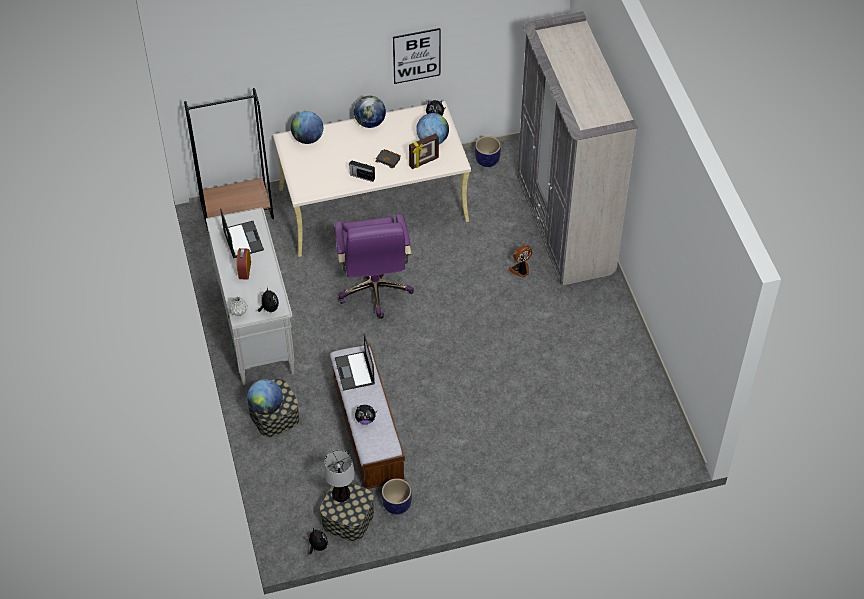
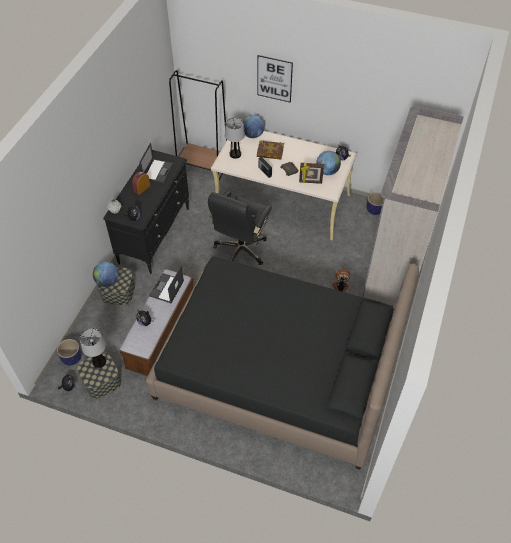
camera: 35 degrees right, 0 degrees up
white dresser [206,207,295,385] -> black dresser [103,150,189,274]
purple office chair [335,214,414,319] -> black office chair [208,191,272,265]
globe [354,96,386,128] -> none
planter [382,478,412,514] -> planter moved to [57,339,82,365]
picture [393,28,441,84] -> picture moved to [257,55,293,103]
none -> black bed [146,257,419,470]
none -> table lamp [225,118,245,159]
none -> book [257,141,284,159]

